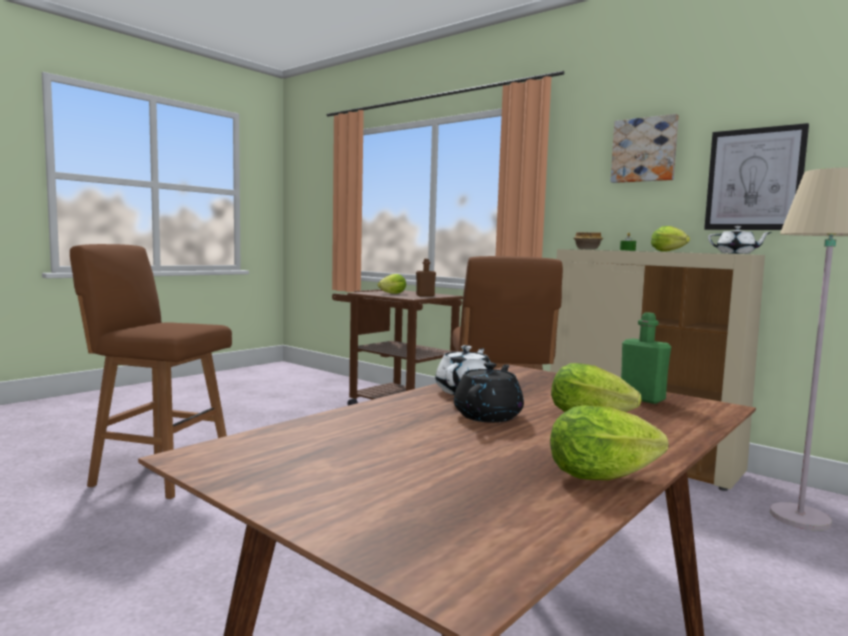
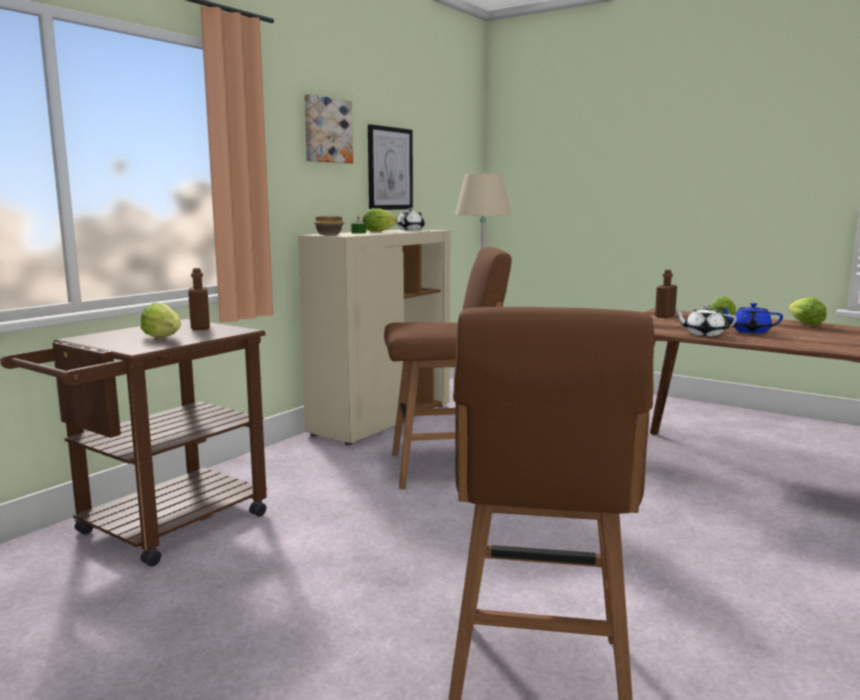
camera: 95 degrees left, 5 degrees up
black teapot [454,362,524,423] -> blue teapot [721,303,783,333]
green bottle [621,312,671,404] -> brown bottle [655,270,677,318]

